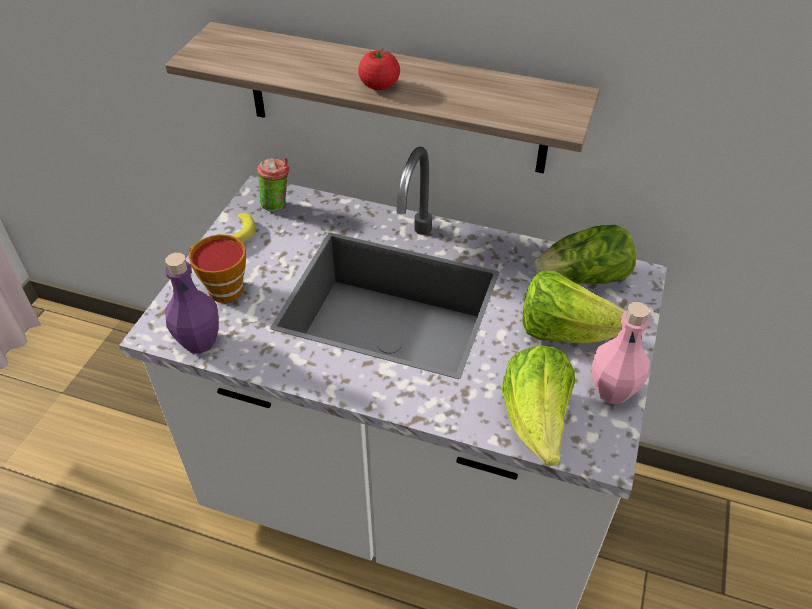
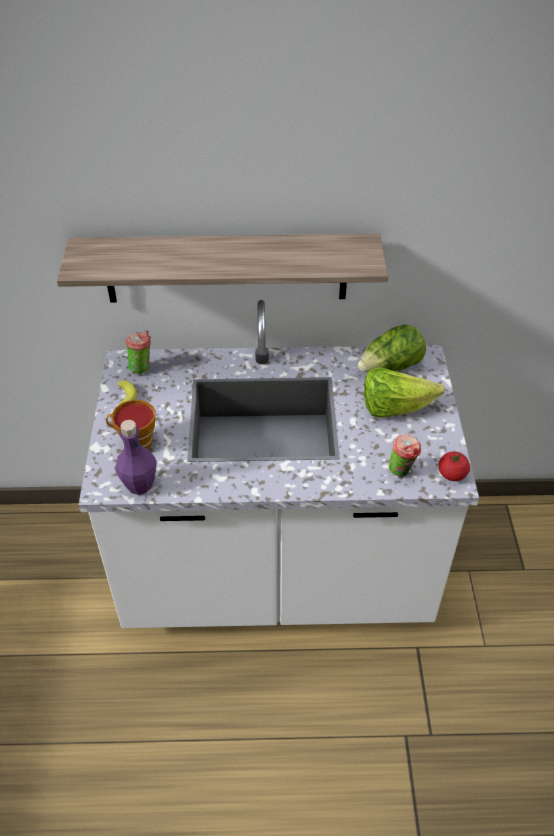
camera: 20 degrees left, 0 degrees up
tomato [358,49,400,90] -> tomato moved to [438,451,470,481]
lettuce [502,345,575,466] -> cup [389,434,421,477]
pink bottle [592,302,650,404] -> none

